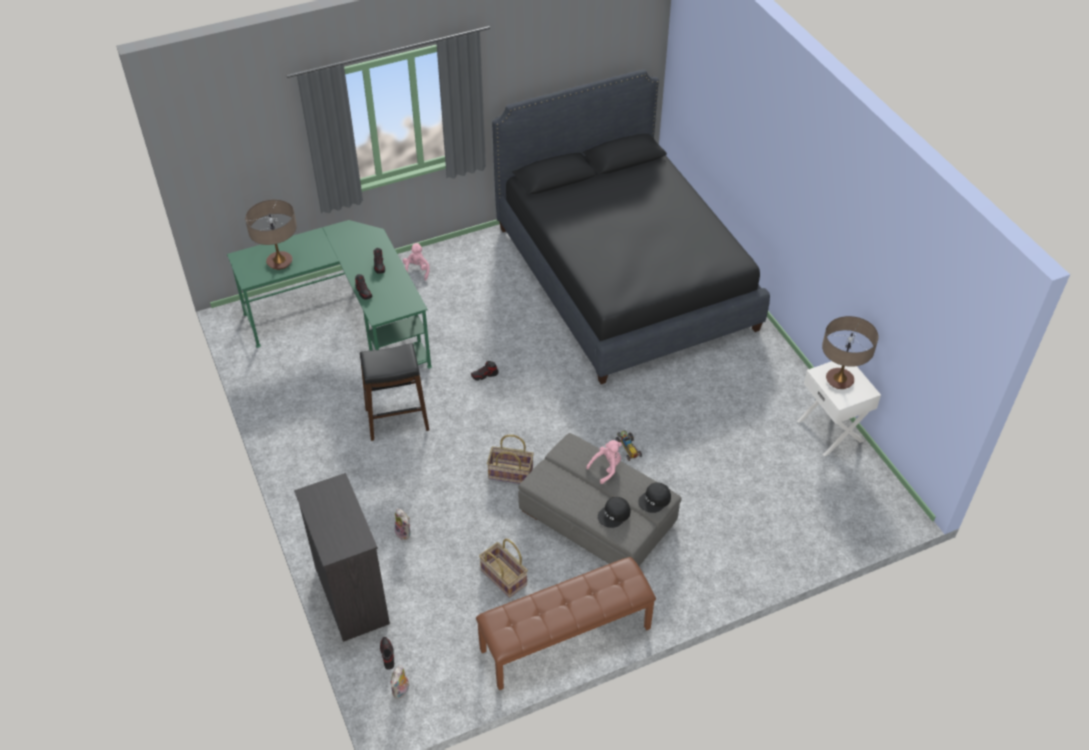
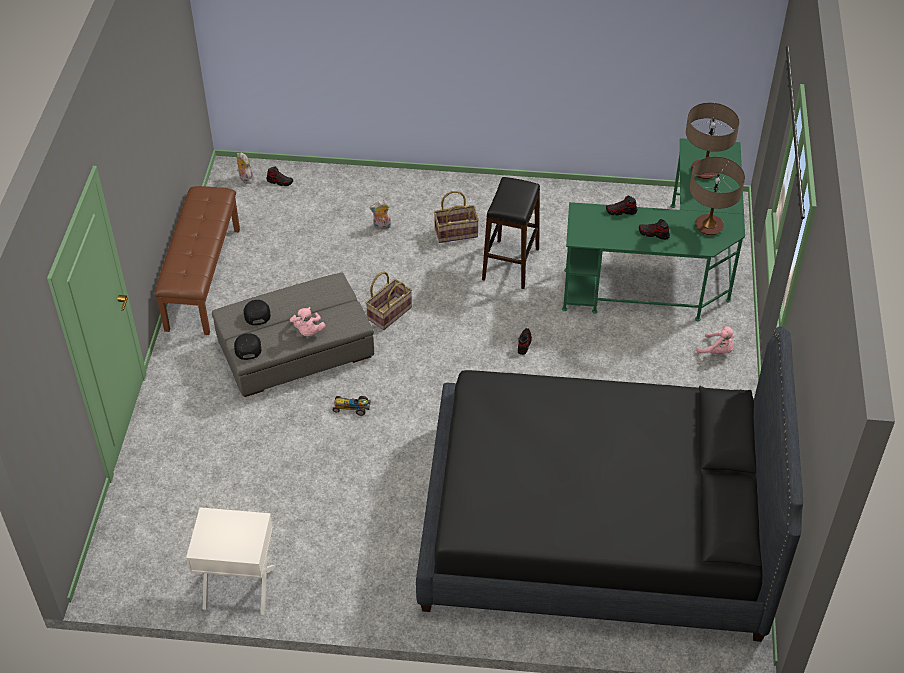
camera: 120 degrees right, 0 degrees up
black dresser [294,473,390,642] -> none
basket [479,539,528,598] -> basket moved to [434,191,479,243]
table lamp [822,316,879,389] -> table lamp moved to [690,157,745,235]

